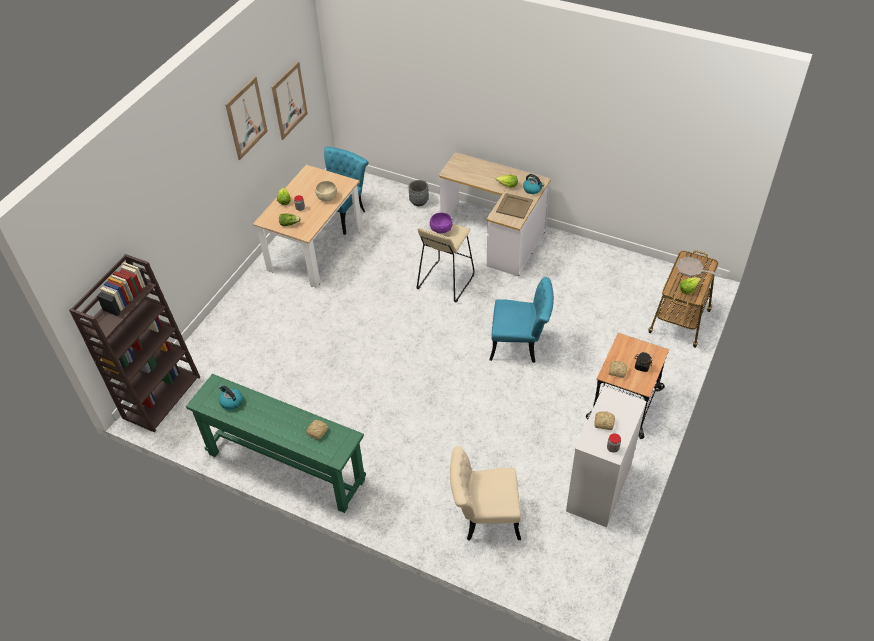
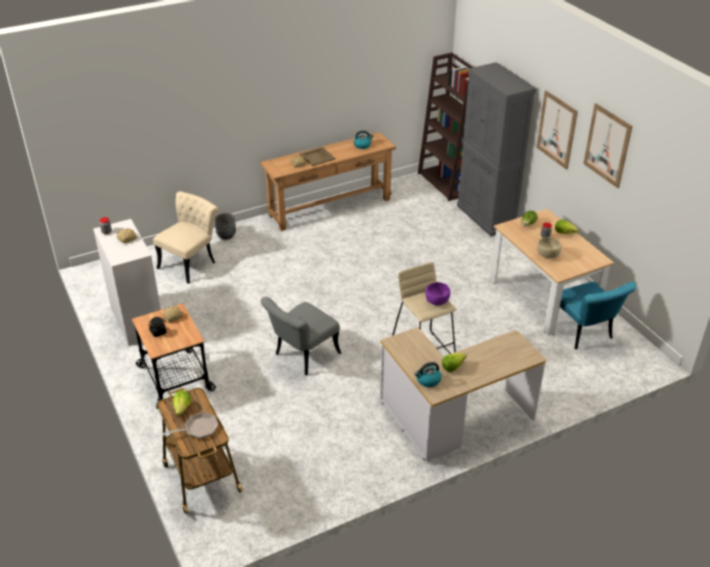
camera: 125 degrees right, 10 degrees down
green console table [186,374,366,513] -> brown console table [260,132,396,231]
picture [272,61,308,140] -> picture moved to [536,90,578,170]
grey planter [409,180,429,206] -> grey planter moved to [214,213,236,240]
turquoise chair [489,277,554,363] -> grey chair [261,297,341,375]
beige tray [496,193,533,219] -> beige tray moved to [299,147,336,166]
none -> grey cabinet [457,62,536,237]

